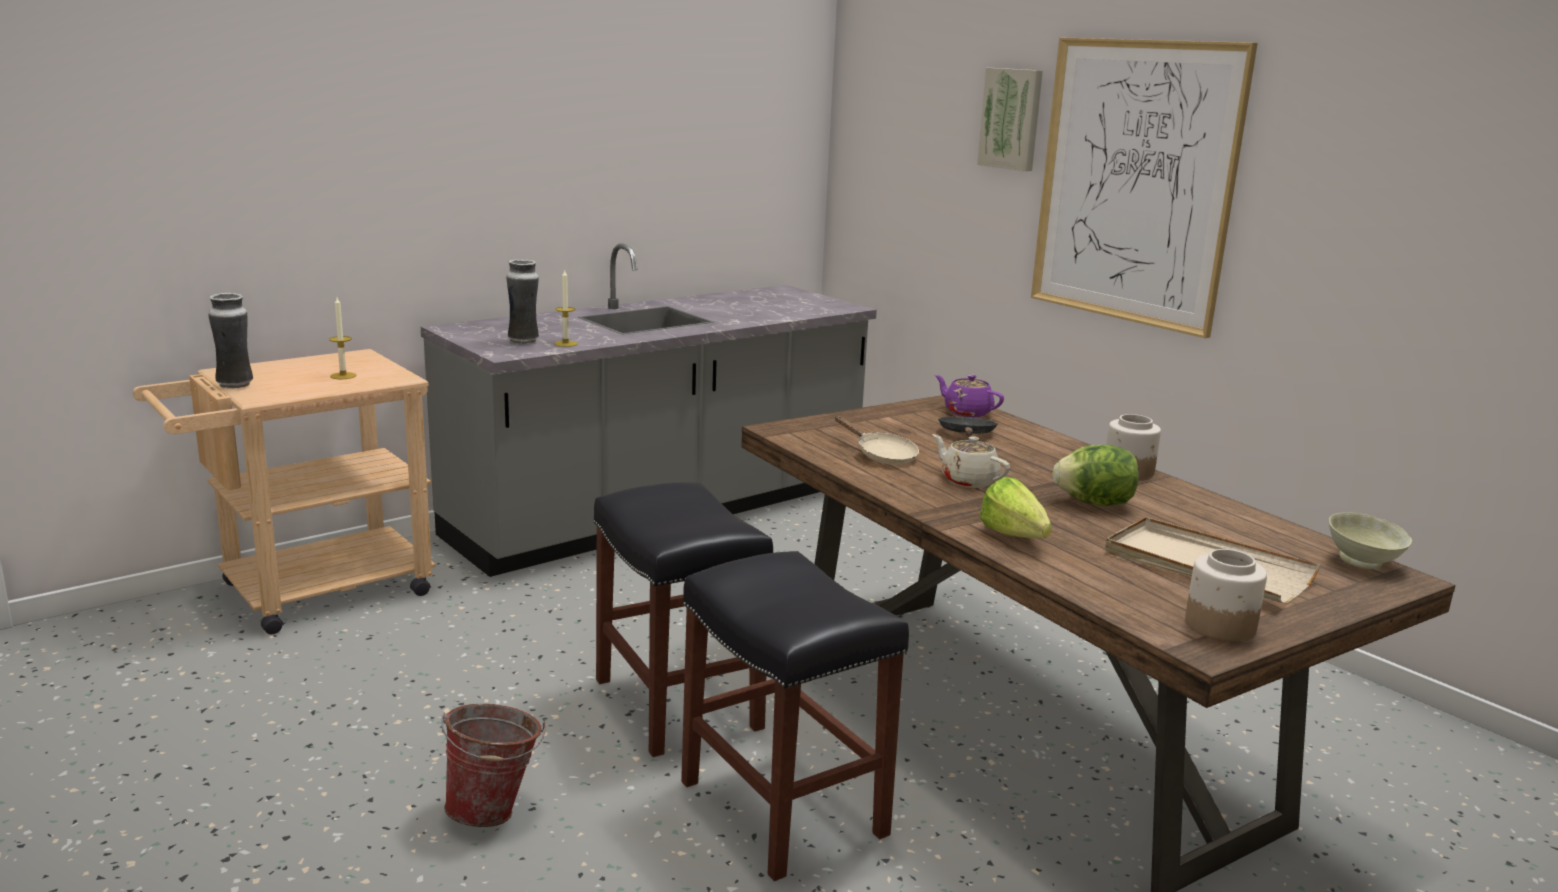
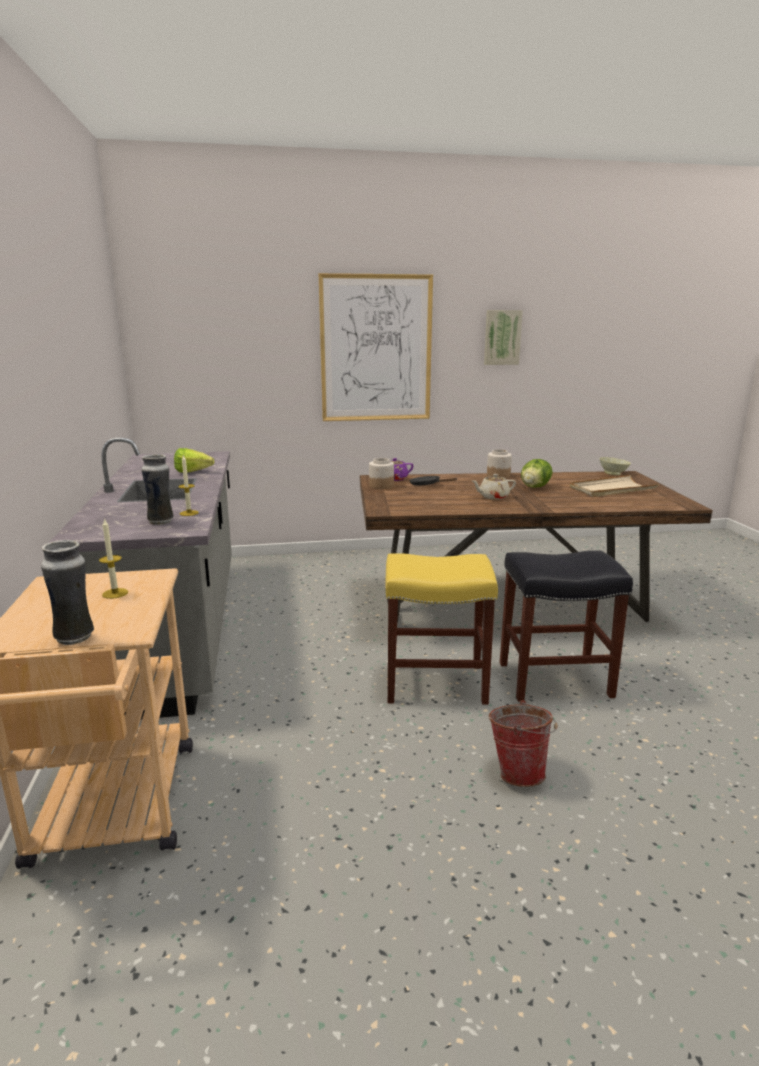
camera: 60 degrees left, 0 degrees up
black stool [593,482,773,757] -> yellow stool [386,553,498,705]
beige frying pan [835,416,919,465] -> none
picture [977,68,1043,171] -> picture moved to [484,310,523,365]
lettuce [980,477,1052,538] -> lettuce moved to [174,448,214,472]
jar [1185,549,1267,641] -> jar moved to [369,458,394,489]

